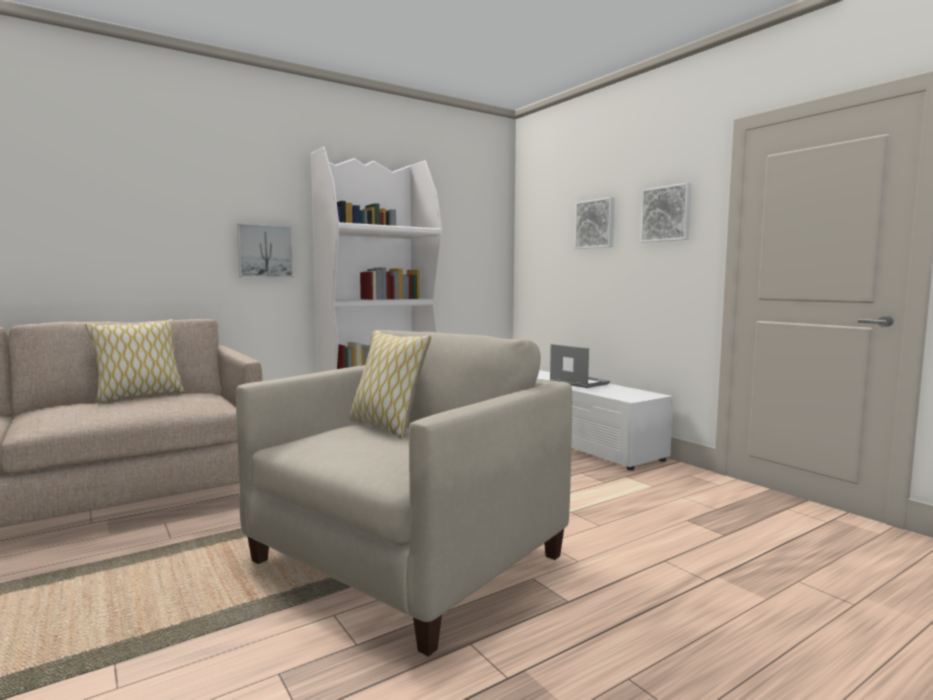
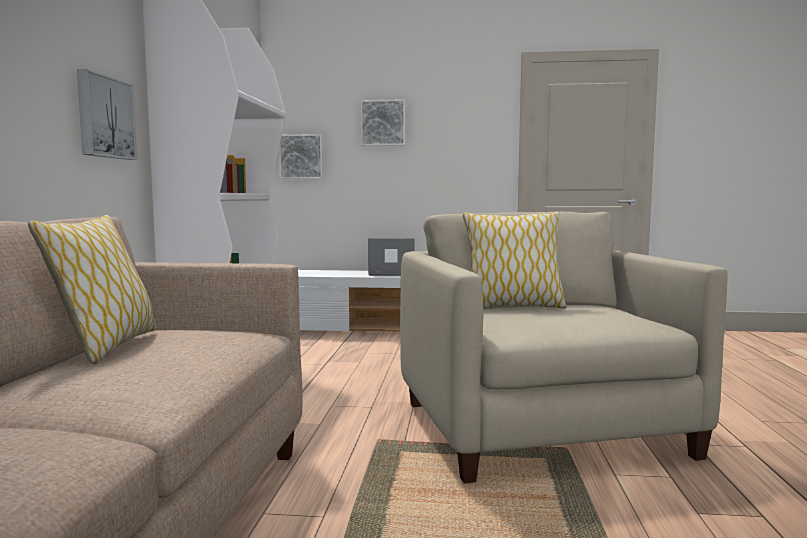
camera: 50 degrees left, 0 degrees up
picture [640,182,692,243] -> picture moved to [279,134,323,179]

